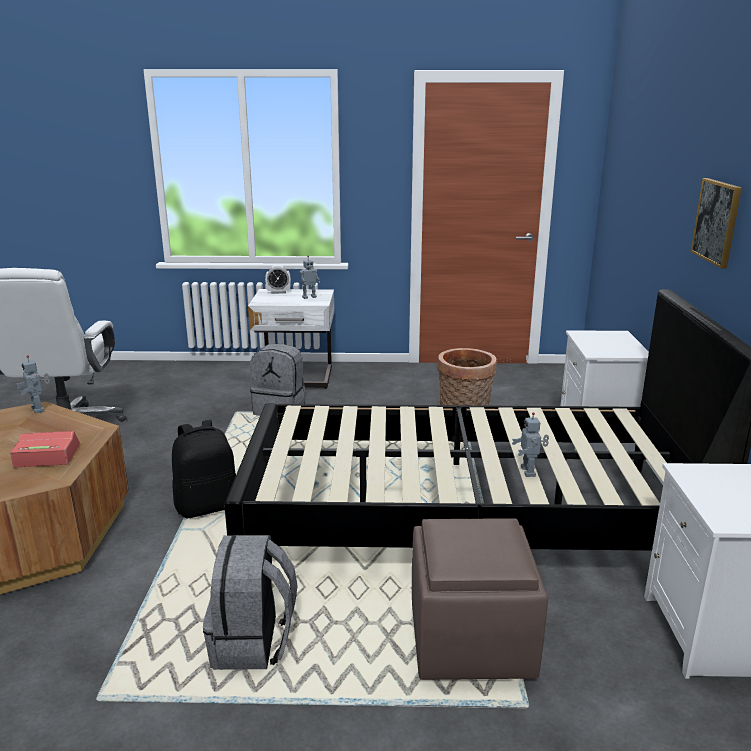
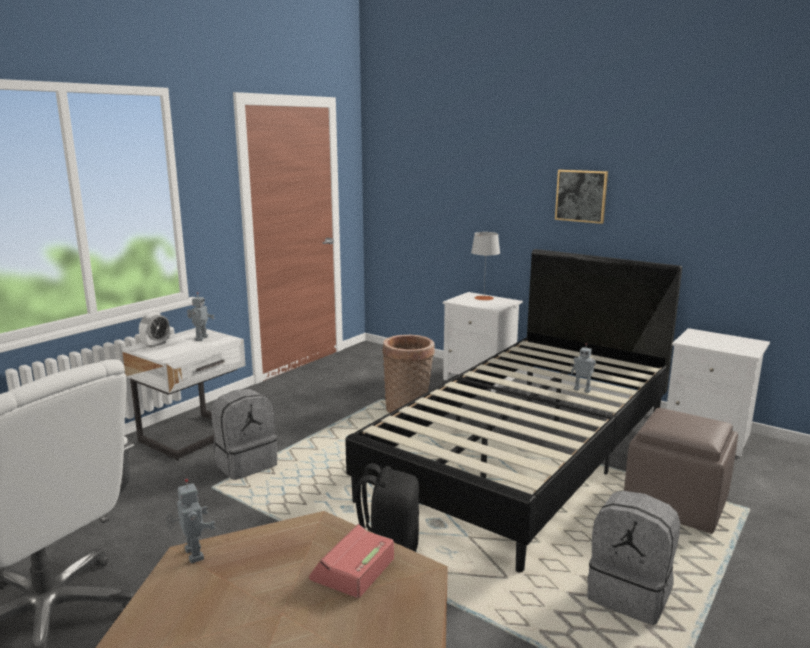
camera: 55 degrees left, 5 degrees down
toy robot [16,355,50,414] -> toy robot turned 120 degrees counterclockwise [165,479,215,563]
none -> grey table lamp [471,232,500,300]

